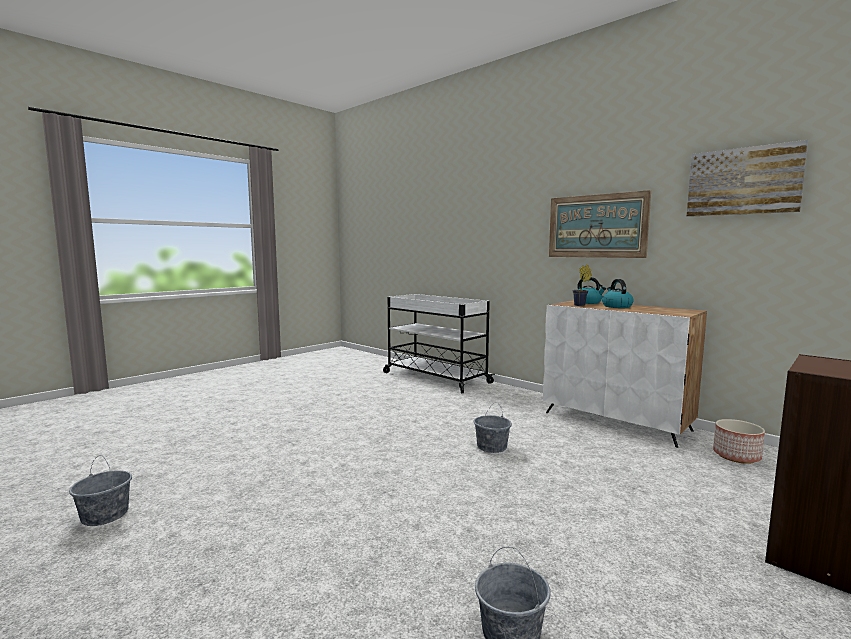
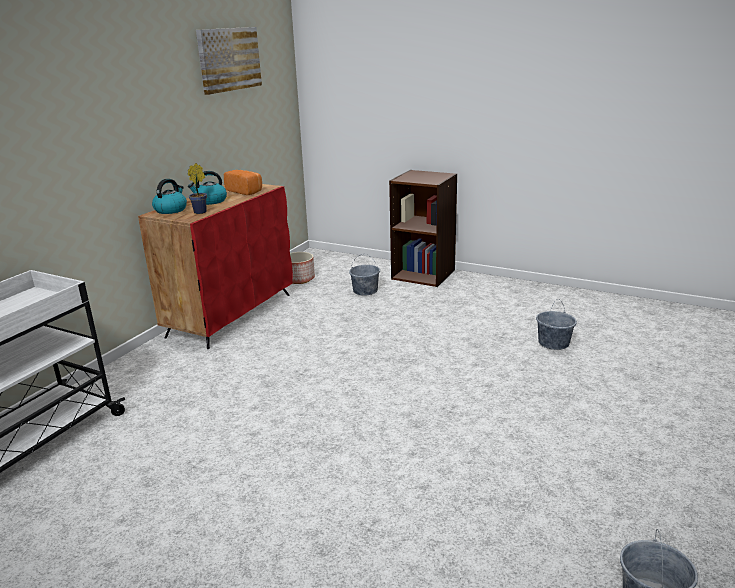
camera: 105 degrees left, 15 degrees up
grey bucket [474,403,512,453] -> grey bucket moved to [349,254,380,296]
white cabinet [543,300,707,448] -> red cabinet [138,184,293,349]
picture [549,190,651,258] -> none
none -> bread [224,170,262,195]

